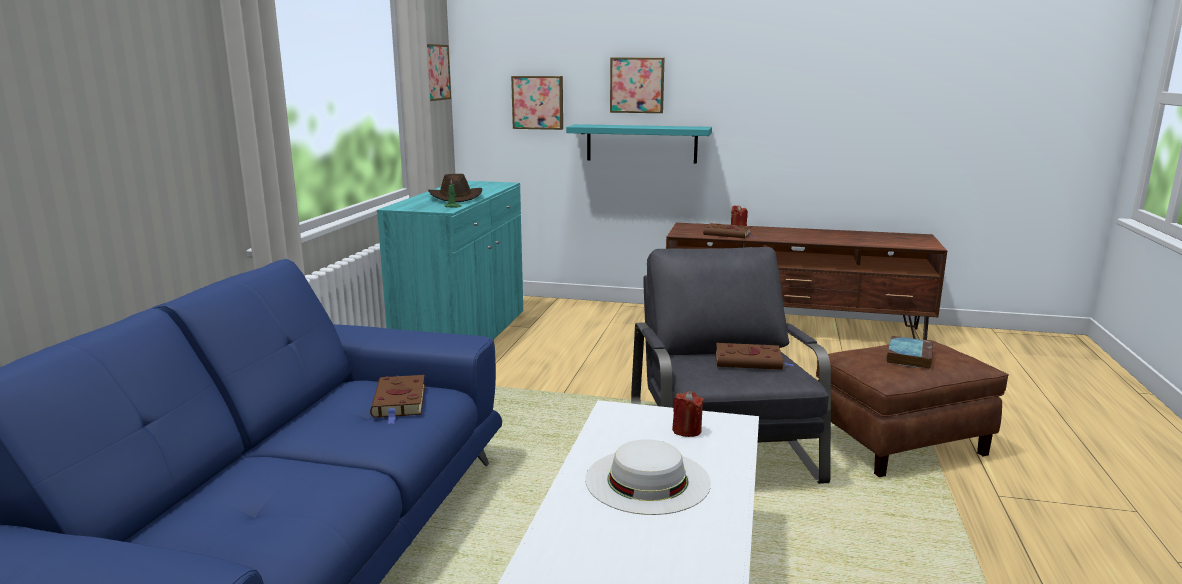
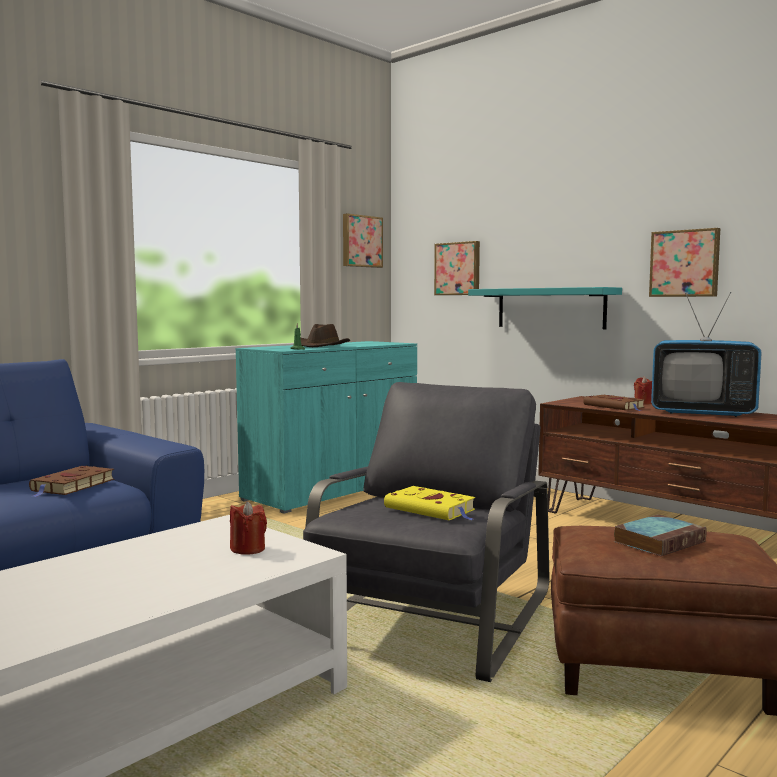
camera: 30 degrees right, 10 degrees down
white hat [585,439,711,515] -> none
picture [610,57,664,113] -> picture moved to [649,228,720,297]
brown book [715,343,793,370] -> yellow book [384,486,475,520]
none -> television [651,292,762,417]

